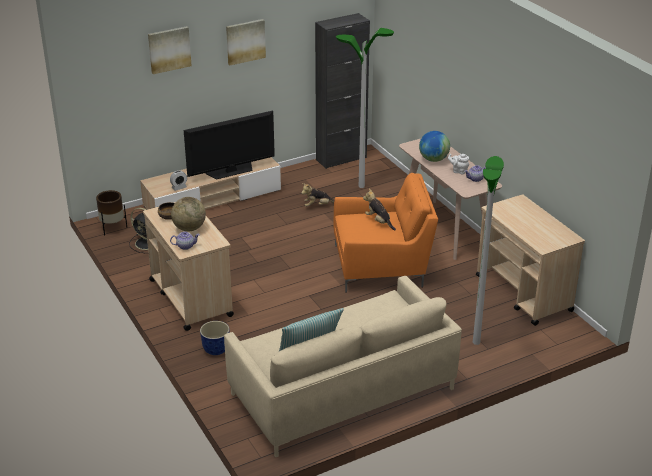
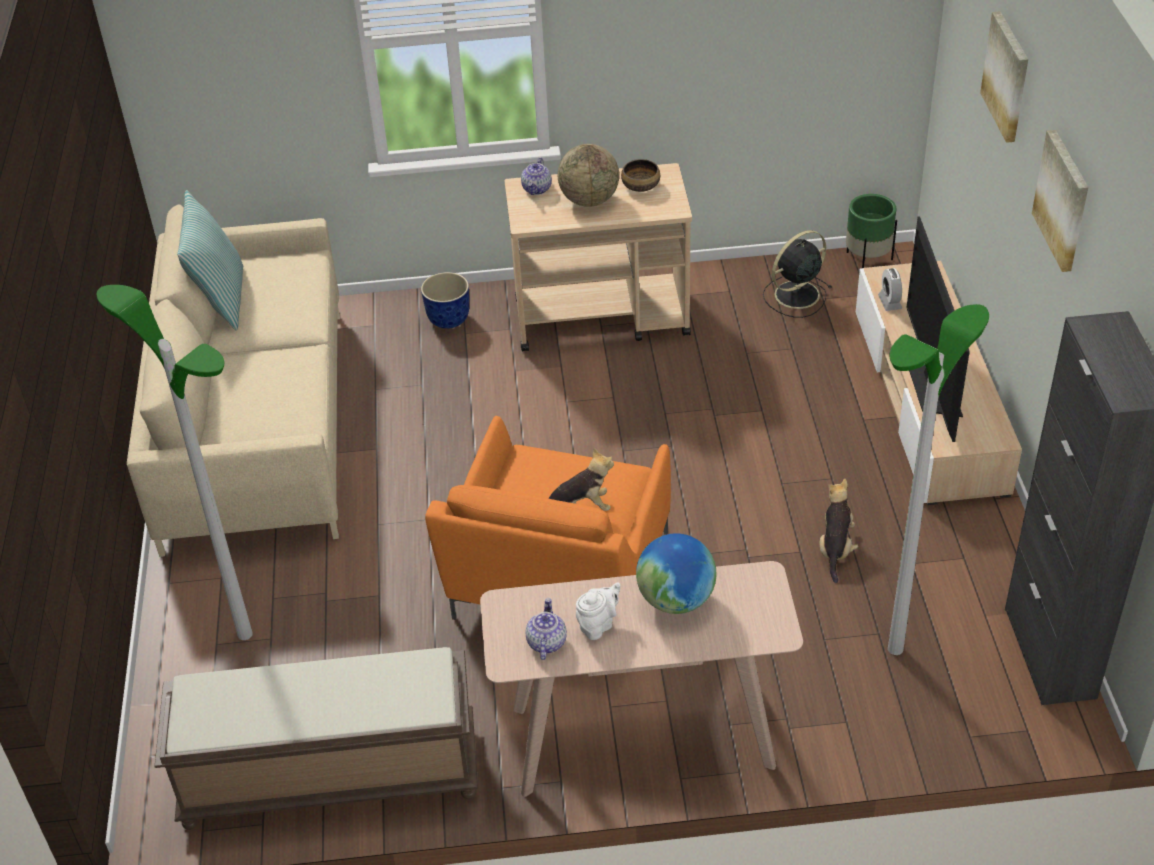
camera: 115 degrees right, 10 degrees up
brown planter [96,190,127,235] -> green planter [846,194,897,268]
beige cart [476,194,585,326] -> brown bench [155,647,478,830]

